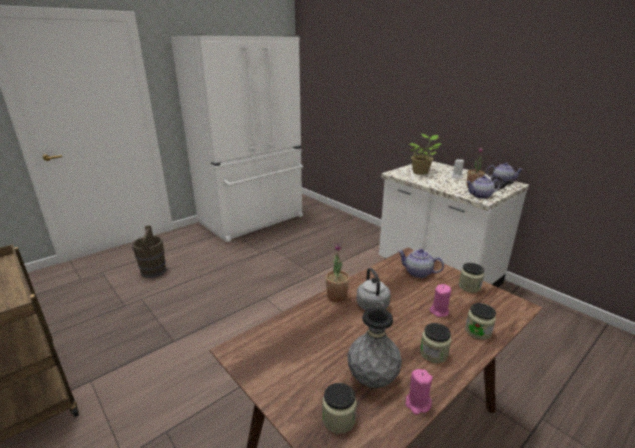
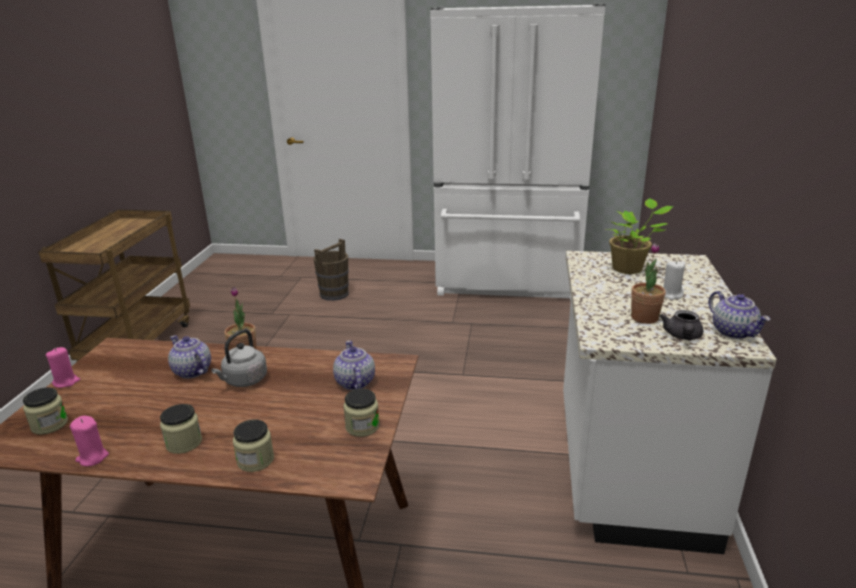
camera: 50 degrees right, 0 degrees up
grey vase [347,308,402,388] -> none
pink candle [429,284,451,317] -> pink candle moved to [46,347,80,388]
teapot [466,176,501,199] -> teapot moved to [168,335,211,379]

